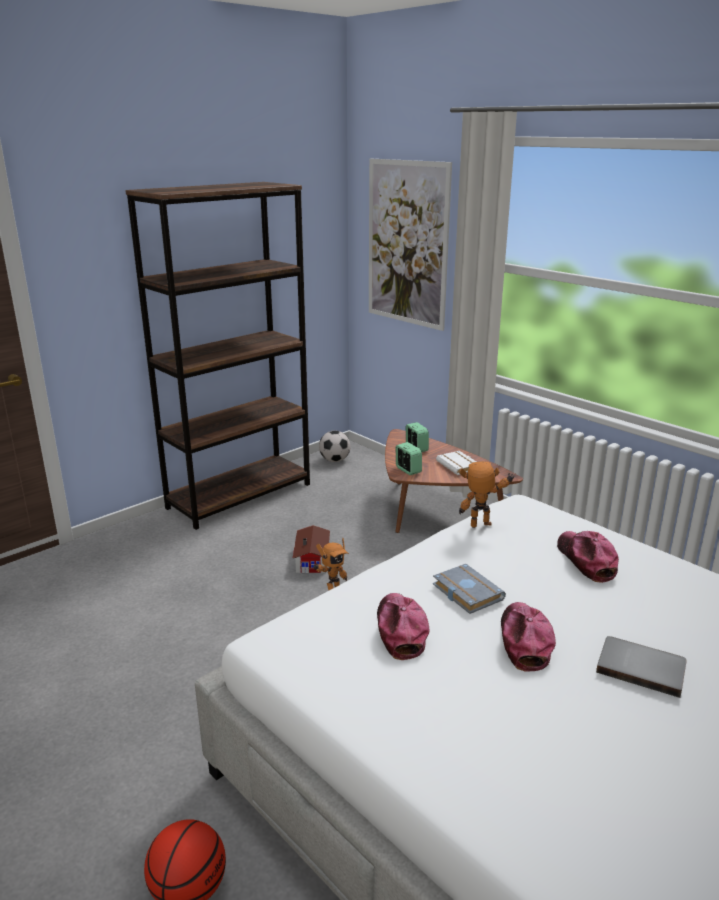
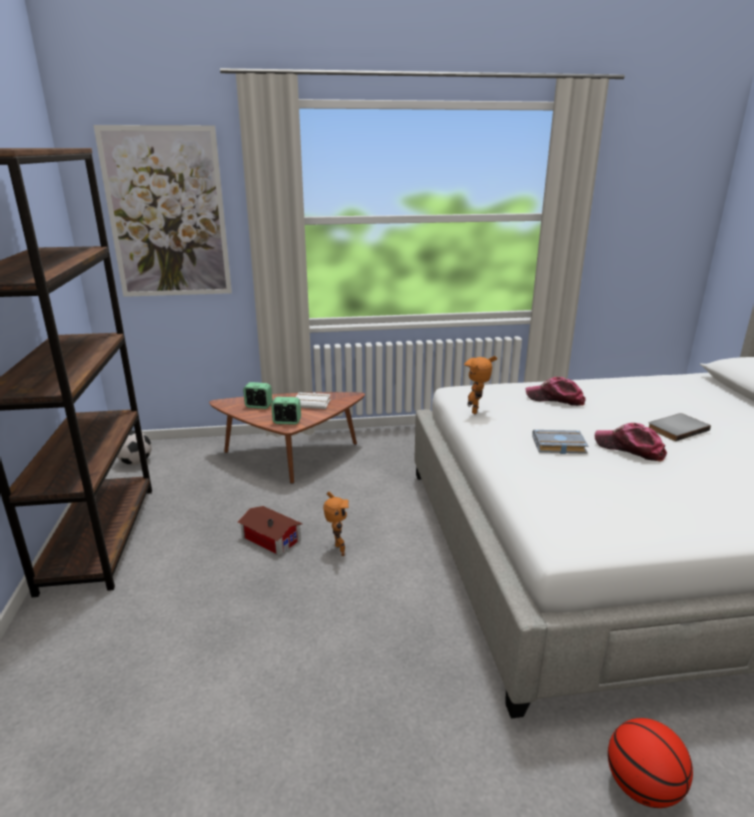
camera: 55 degrees left, 0 degrees up
cap [377,593,430,660] -> none

